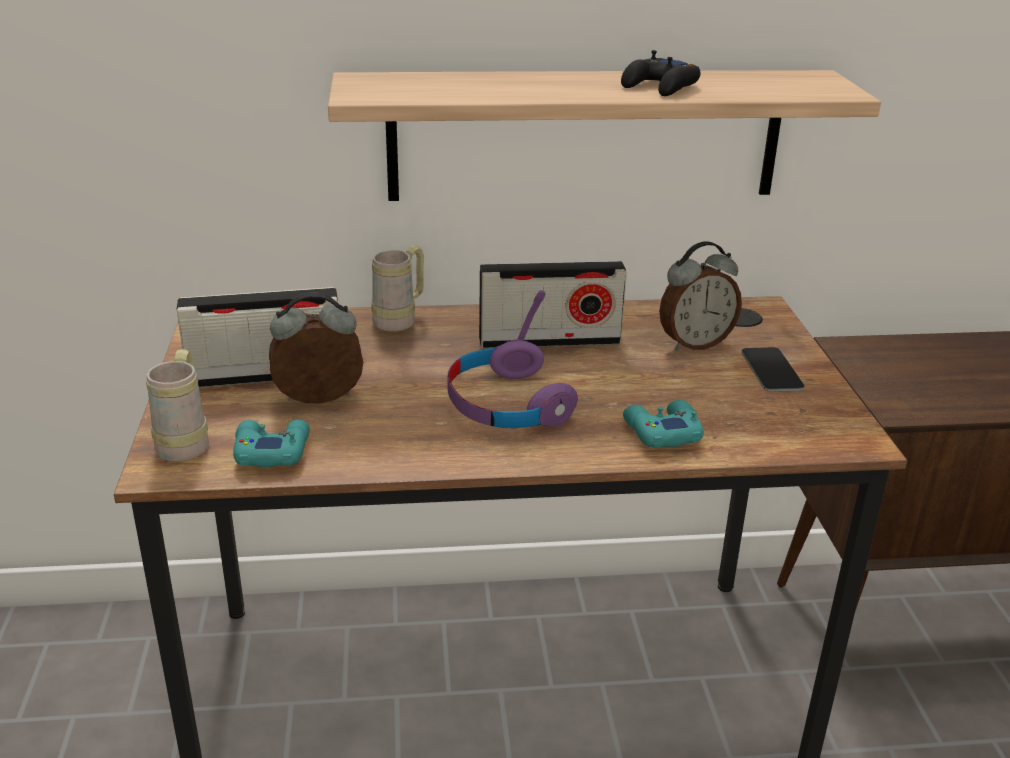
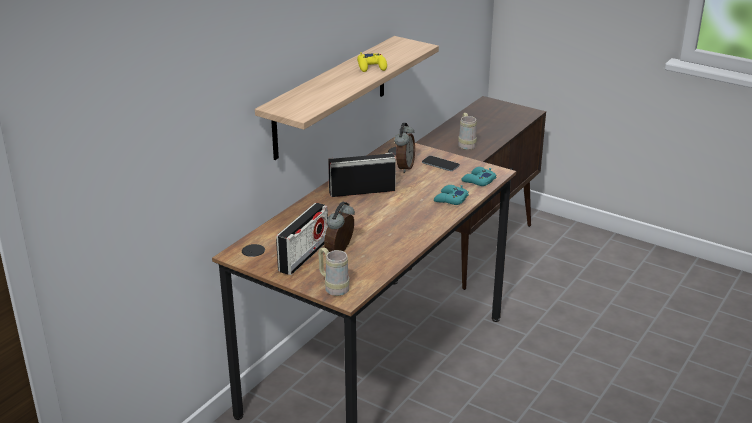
camera: 50 degrees left, 0 degrees up
turquoise game controller [233,419,310,467] -> turquoise game controller moved to [461,167,496,186]
beige mug [371,245,424,332] -> beige mug moved to [458,113,477,150]
purple headphones [447,290,578,429] -> none
radio [479,261,627,349] -> radio turned 135 degrees counterclockwise [328,153,396,197]
black game controller [621,50,701,96] -> yellow game controller [357,52,387,72]

